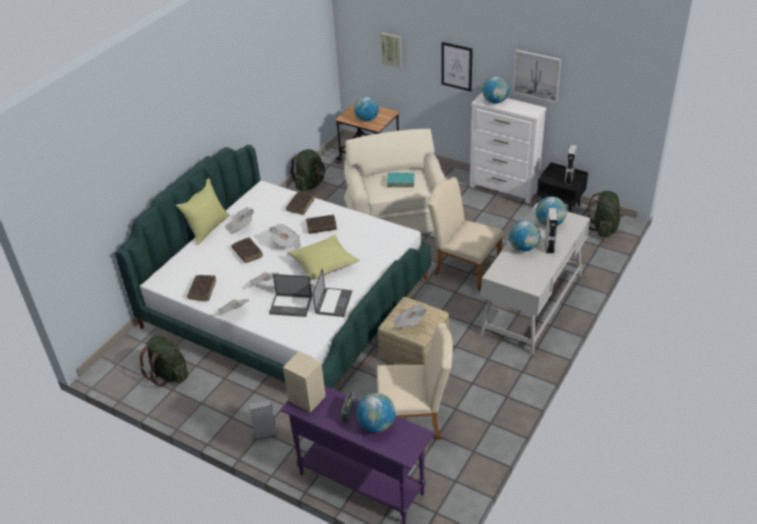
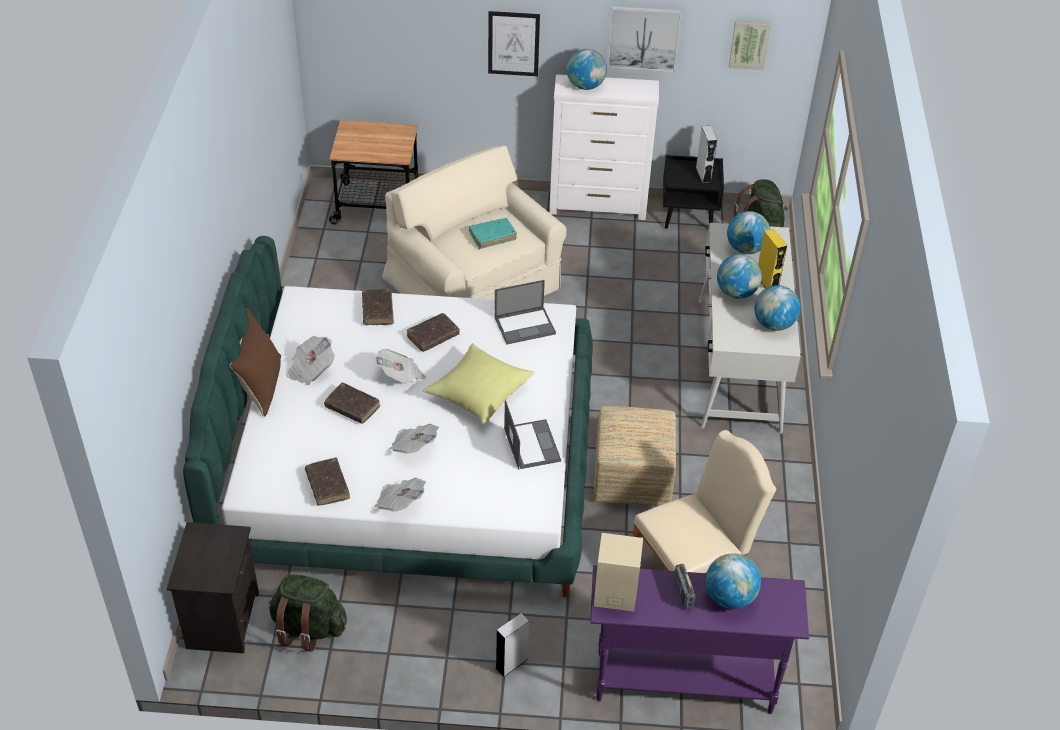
camera: 30 degrees left, 5 degrees up
yellow pillow [176,178,230,245] -> brown pillow [229,308,281,417]
laptop [269,274,312,317] -> laptop moved to [495,280,556,345]
green backpack [290,149,325,191] -> none
globe [354,96,379,121] -> globe moved to [754,285,800,331]
picture [380,32,402,68] -> picture moved to [729,20,771,70]
newspaper [394,305,427,329] -> none
beige chair [428,177,503,291] -> none
grey speaker [545,208,558,254] -> yellow speaker [758,229,787,289]
none -> black nightstand [167,522,259,653]

